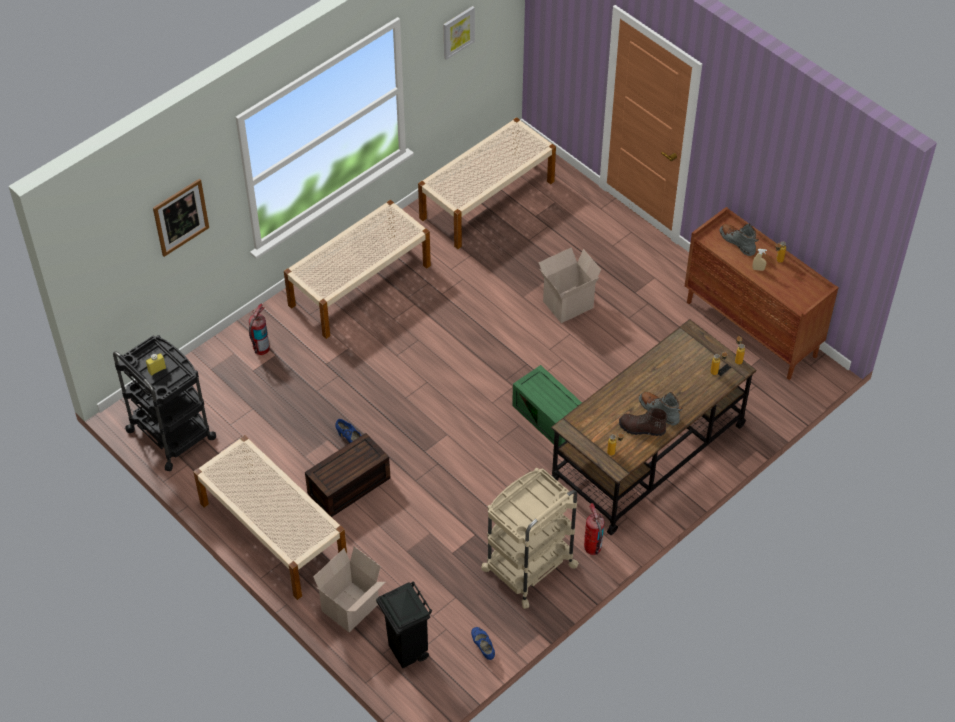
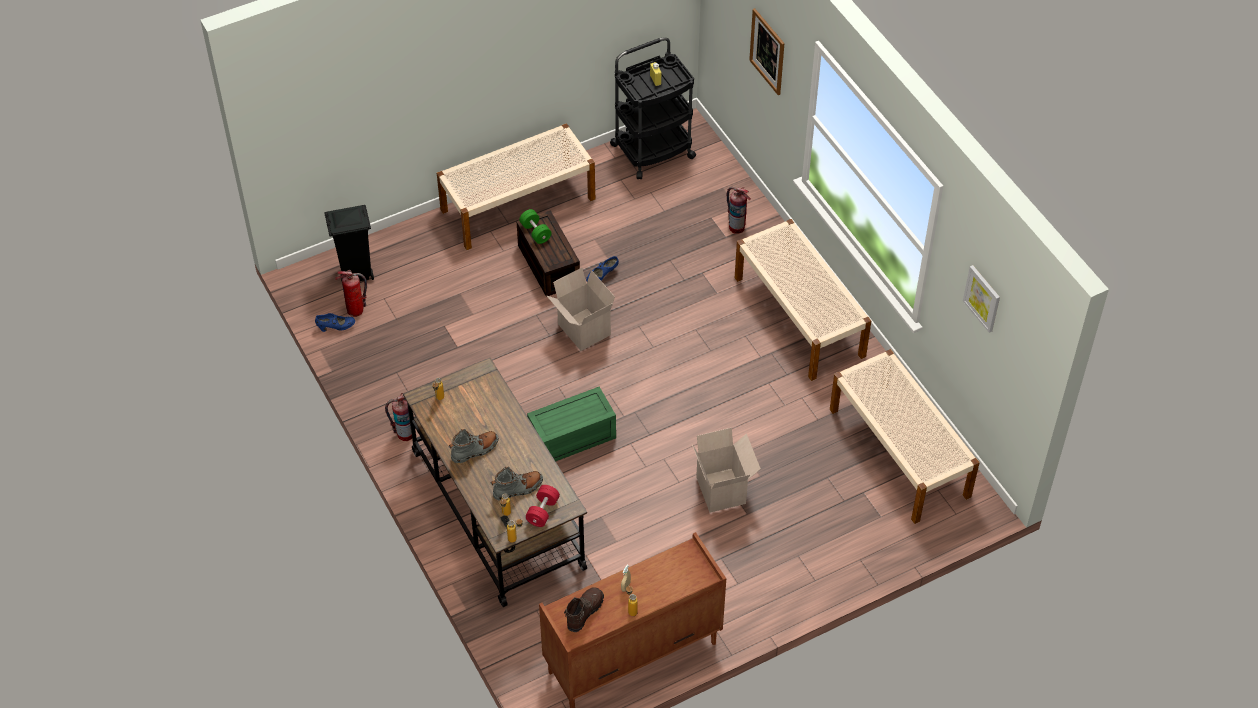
camera: 105 degrees right, 0 degrees up
cardboard box [314,546,386,633] -> cardboard box moved to [547,268,615,351]
beige cart [481,468,579,609] -> none
brown boot [619,408,667,436] -> brown boot moved to [564,587,604,632]
grey boot [720,223,759,256] -> grey boot moved to [490,467,543,500]
none -> fire extinguisher [335,270,367,317]
none -> green dumbbell [519,209,552,244]
none -> red dumbbell [525,485,560,527]

